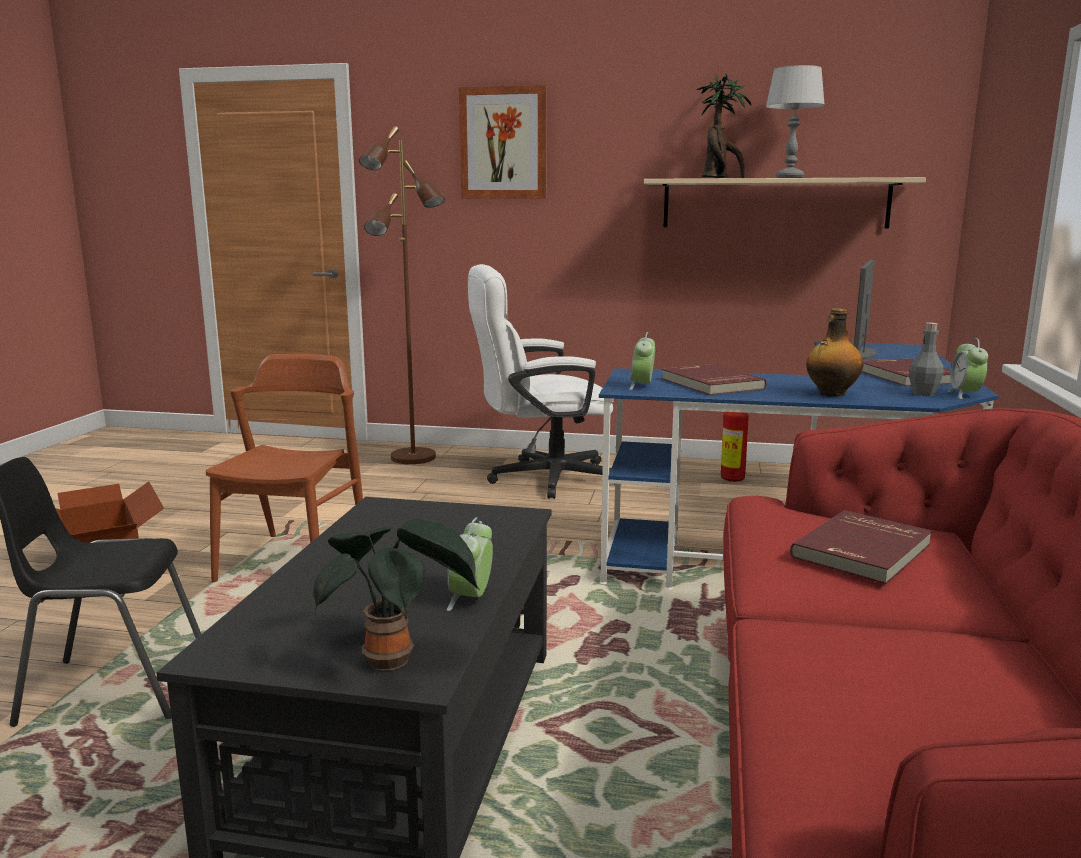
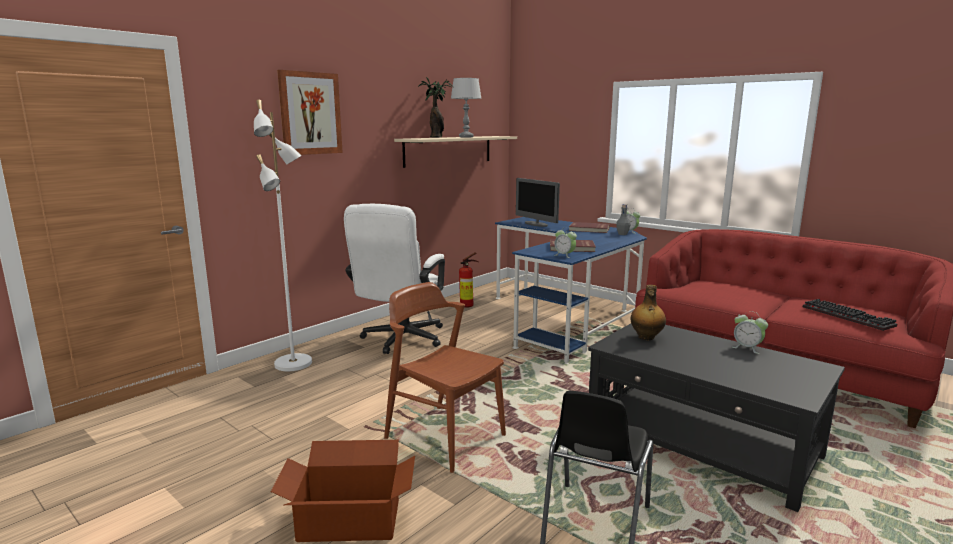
camera: 60 degrees left, 0 degrees up
potted plant [313,518,480,671] -> none
brown floor lamp [359,126,445,464] -> white floor lamp [254,100,312,371]
red book [790,510,932,584] -> none
bottle [806,308,863,397] -> bottle moved to [631,285,666,340]
none -> keyboard [803,299,897,331]

